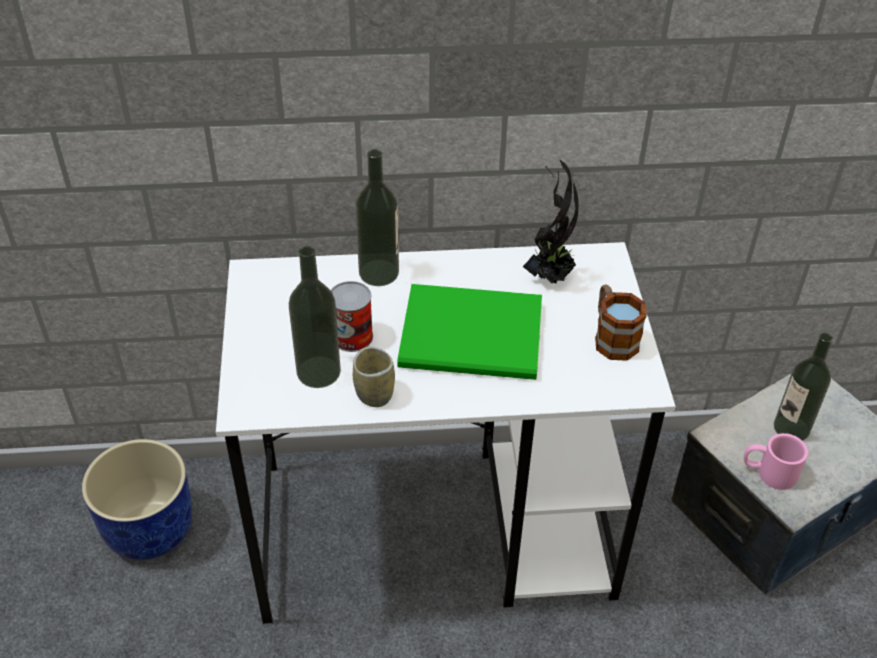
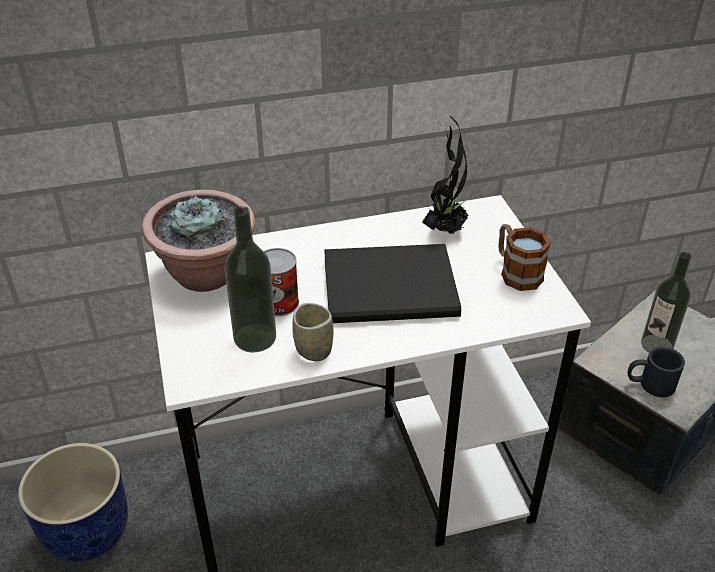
camera: 10 degrees left, 5 degrees down
bottle [355,149,399,286] -> none
green book [397,284,542,380] -> black book [324,244,461,323]
pink mug [744,433,808,490] -> black mug [628,347,685,397]
none -> potted plant [142,189,255,292]

